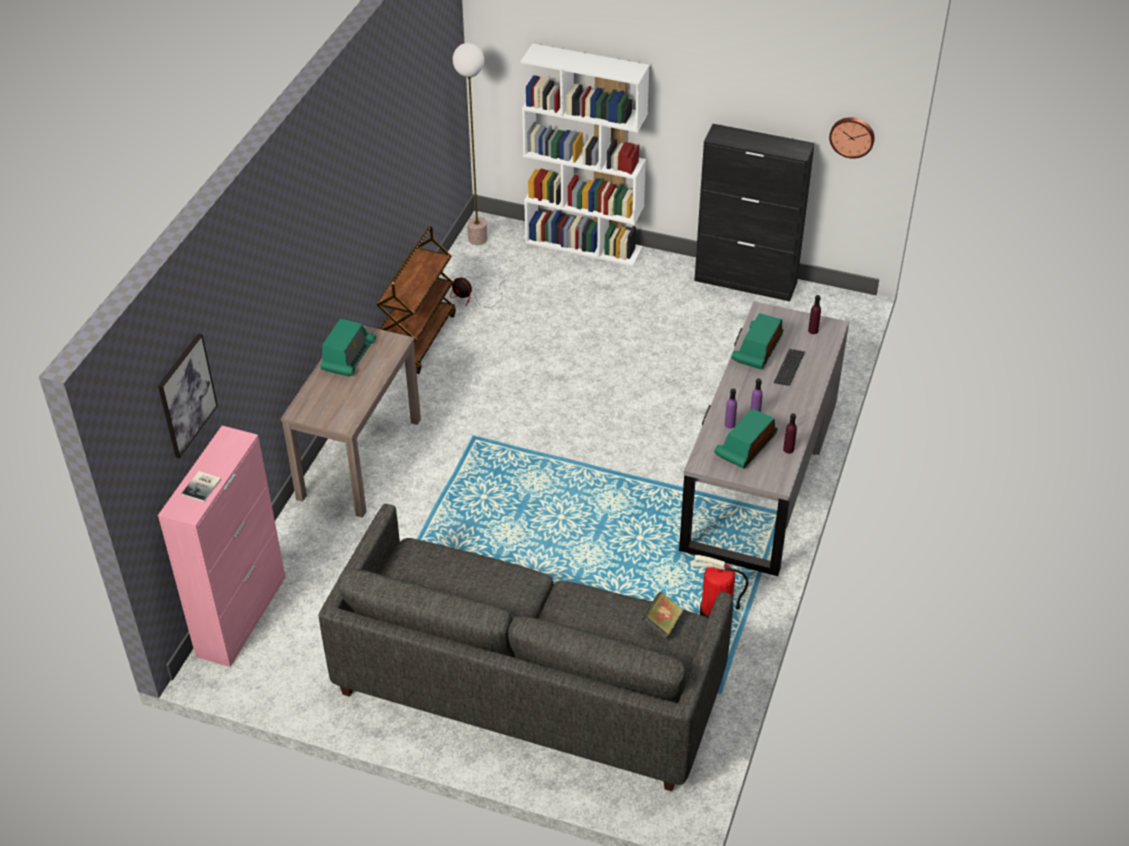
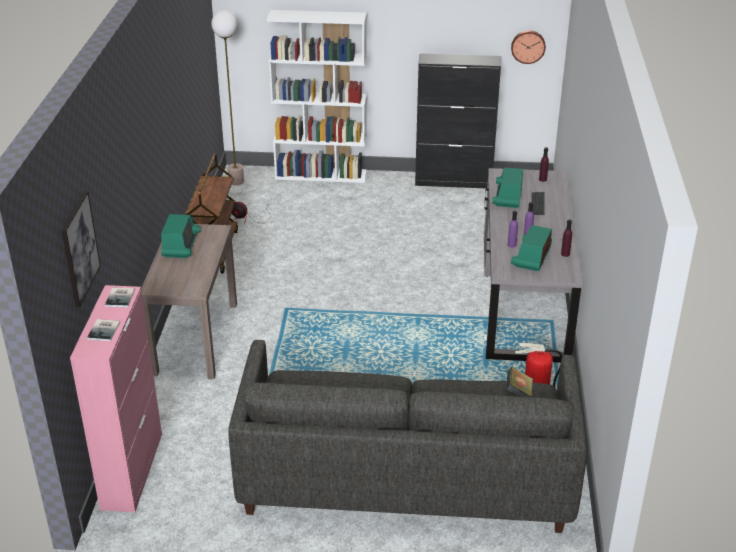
camera: 15 degrees left, 10 degrees down
none -> book [105,288,135,307]

